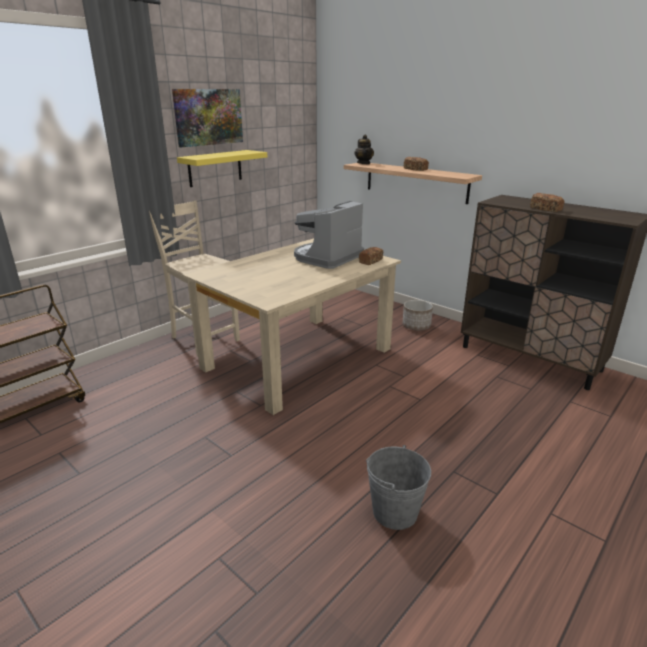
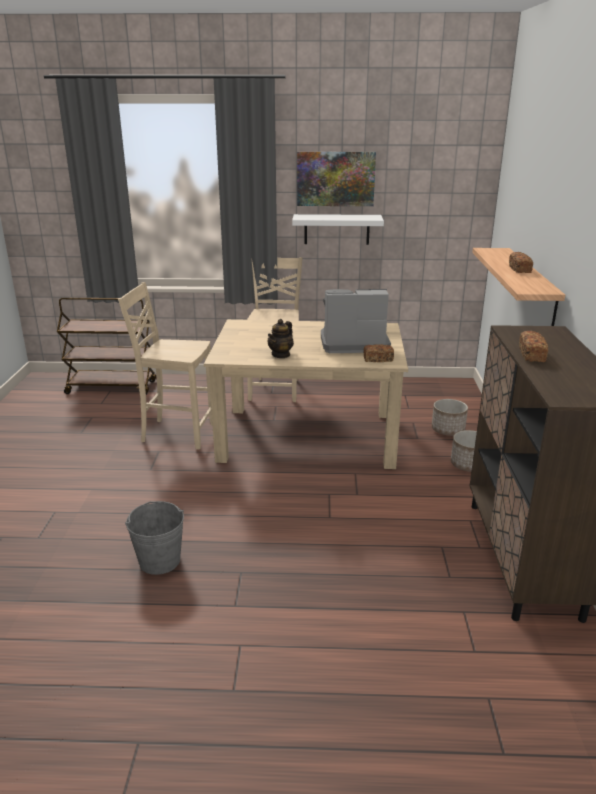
camera: 50 degrees right, 0 degrees up
yellow shelf [177,150,267,187] -> white shelf [292,214,384,245]
teapot [354,134,374,164] -> teapot moved to [267,319,294,358]
none -> beige chair [118,282,213,450]
none -> planter [432,399,468,436]

